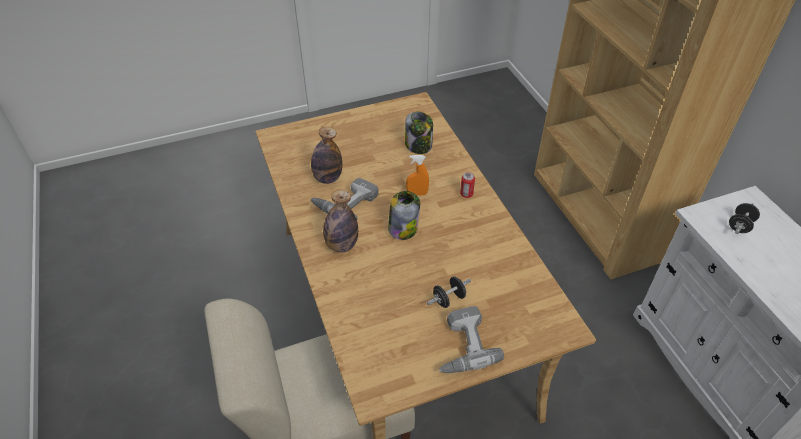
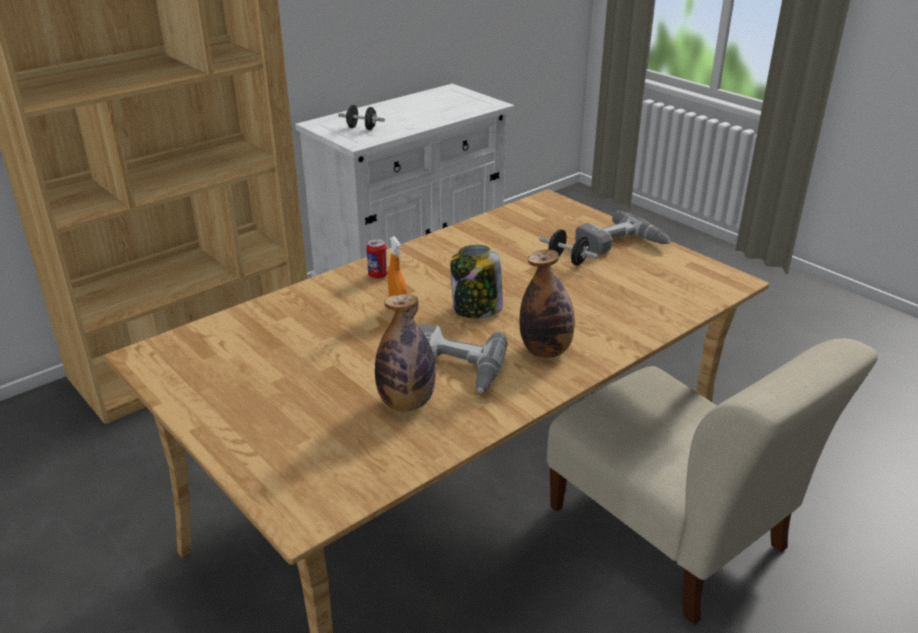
camera: 110 degrees left, 15 degrees down
jar [405,111,433,154] -> none

